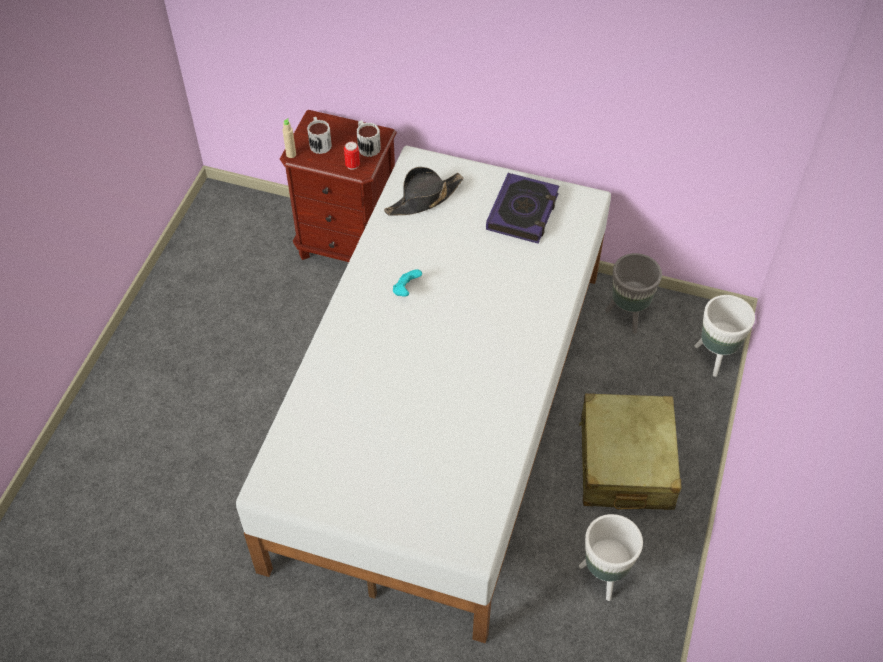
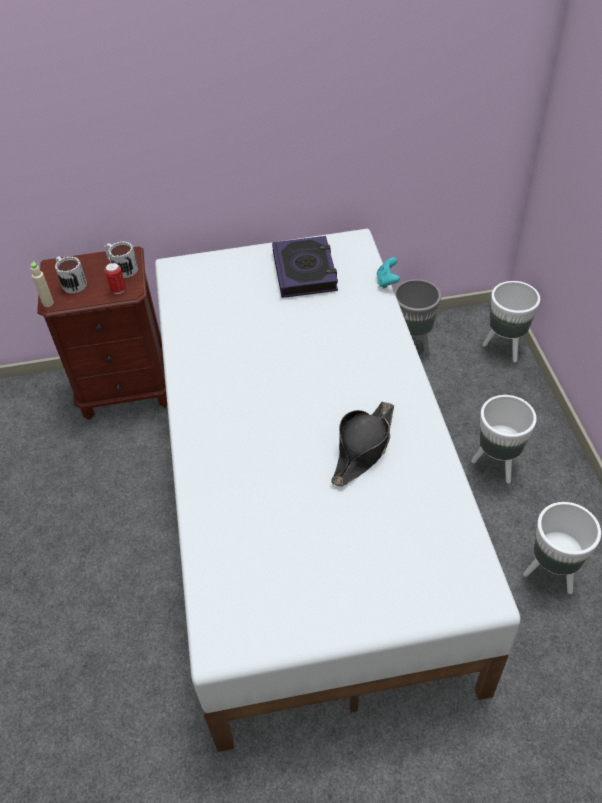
camera: 25 degrees left, 5 degrees down
black hat [384,167,464,216] -> black hat moved to [331,402,394,486]
turquoise game controller [393,269,422,297] -> turquoise game controller moved to [377,257,400,289]
beige suitcase [579,393,681,510] -> white planter [471,395,537,484]

